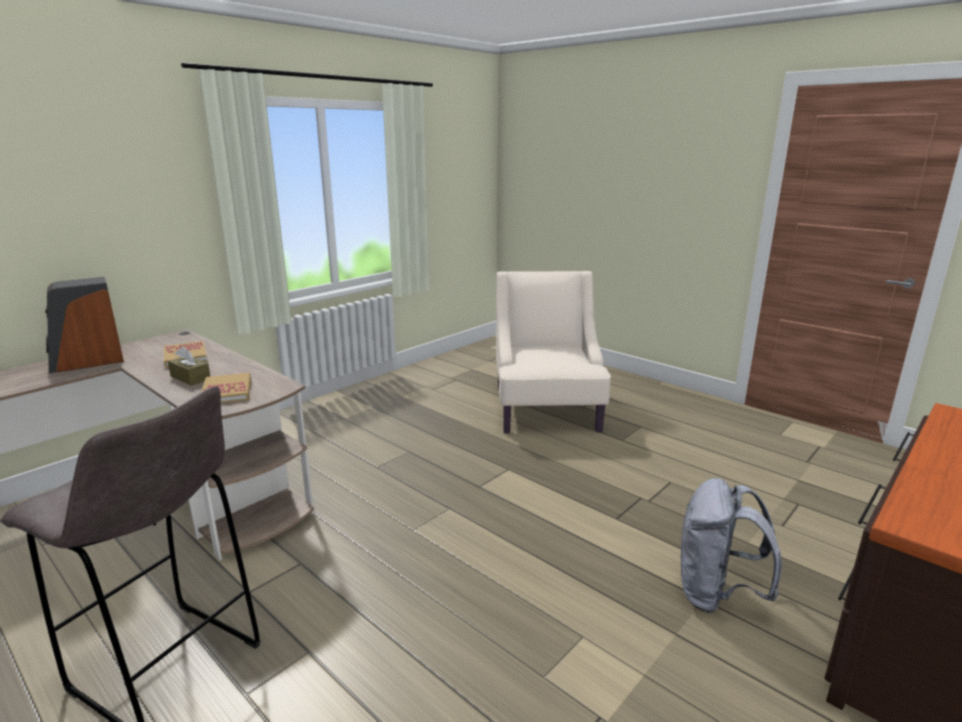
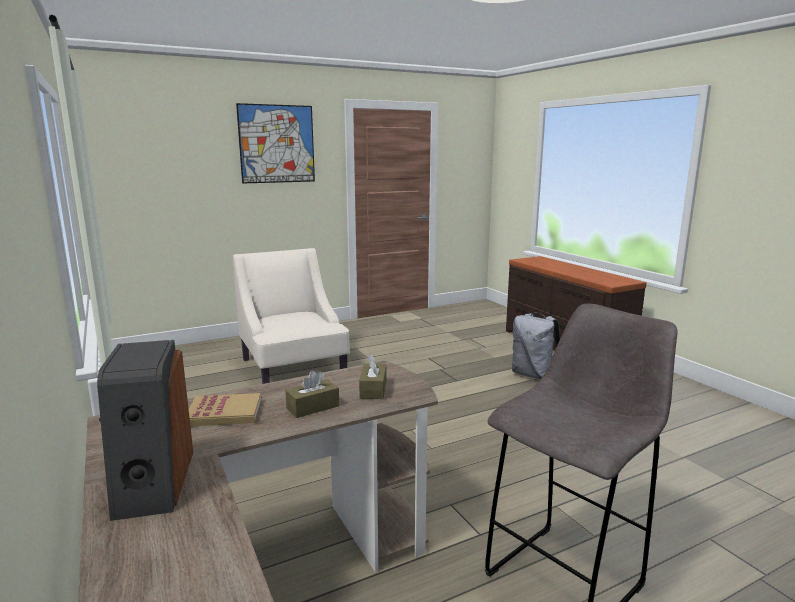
camera: 70 degrees left, 5 degrees down
book [201,373,251,403] -> brown tissue box [359,354,386,399]
beige armchair [496,271,611,434] -> beige armchair turned 45 degrees clockwise [233,248,350,384]
none -> picture [236,103,315,184]

